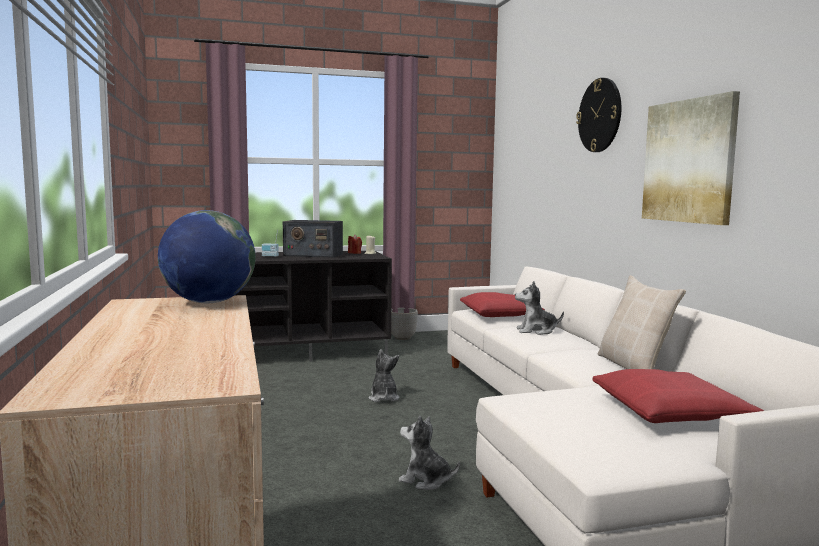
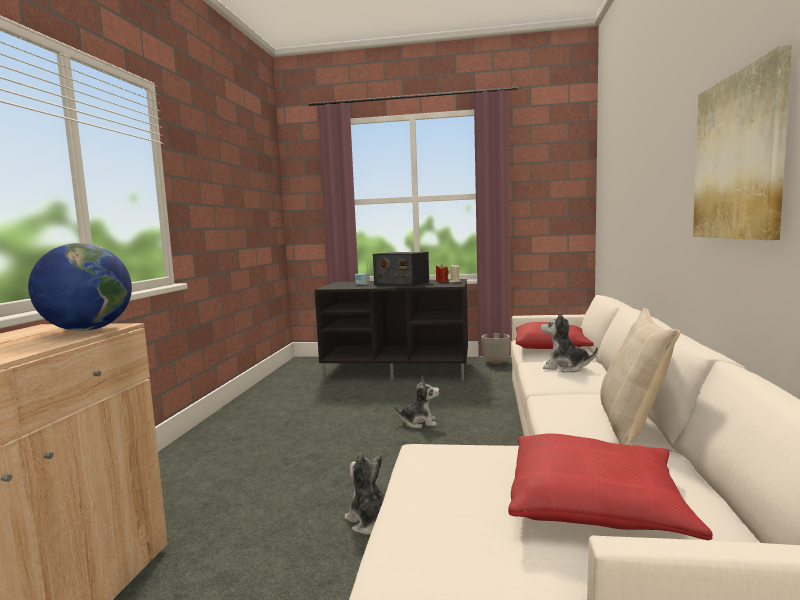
camera: 25 degrees right, 0 degrees up
plush toy [369,349,399,402] -> plush toy turned 75 degrees clockwise [394,376,440,428]
wall clock [576,78,621,152] -> none

